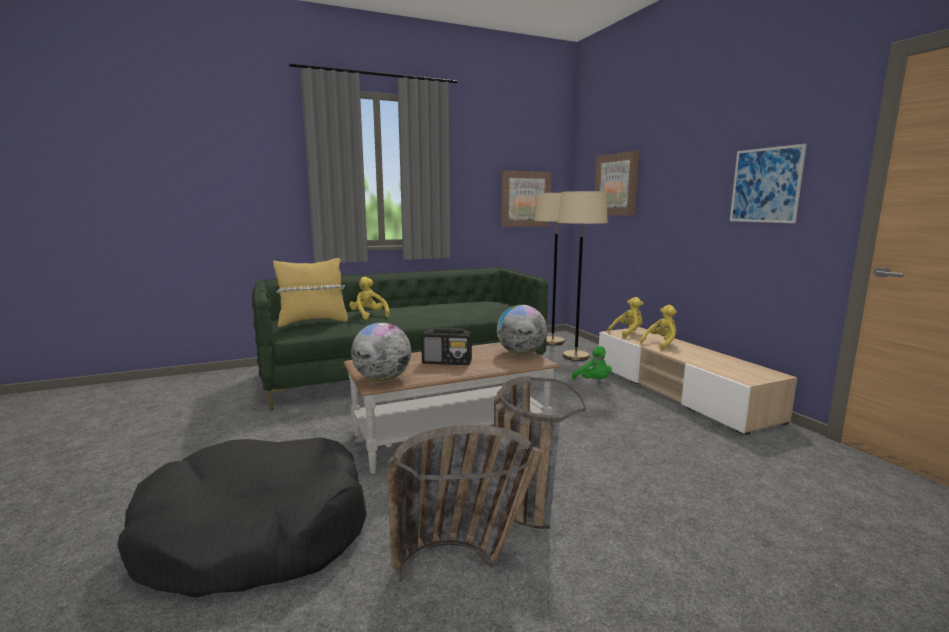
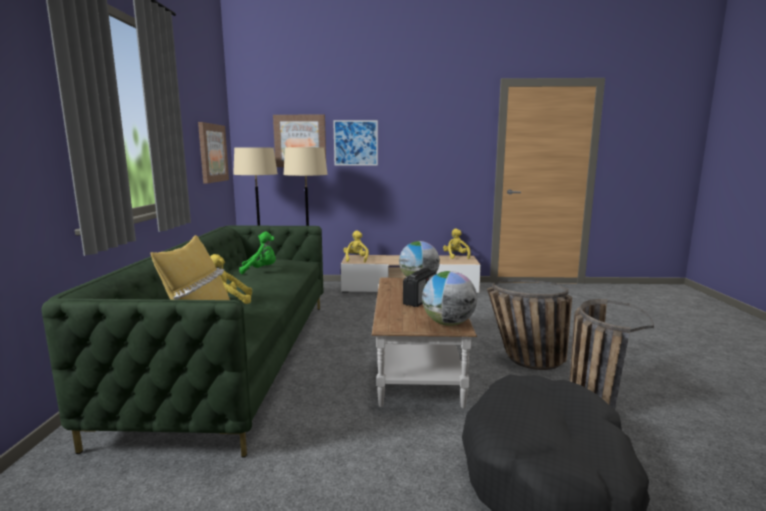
camera: 65 degrees left, 0 degrees up
green plush toy [572,346,612,380] -> green plush toy moved to [239,232,276,274]
yellow plush toy [640,305,677,350] -> yellow plush toy moved to [443,228,470,259]
picture [730,144,807,223] -> picture moved to [333,120,378,165]

